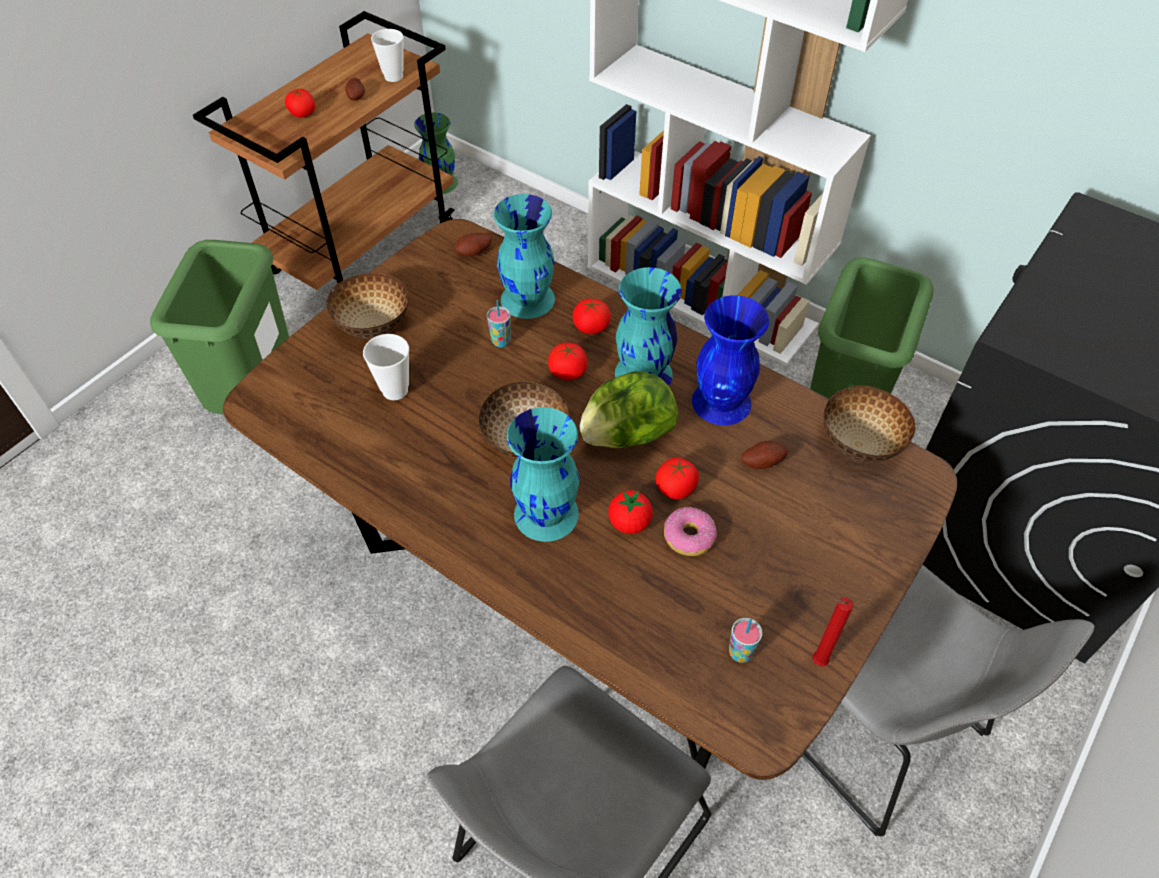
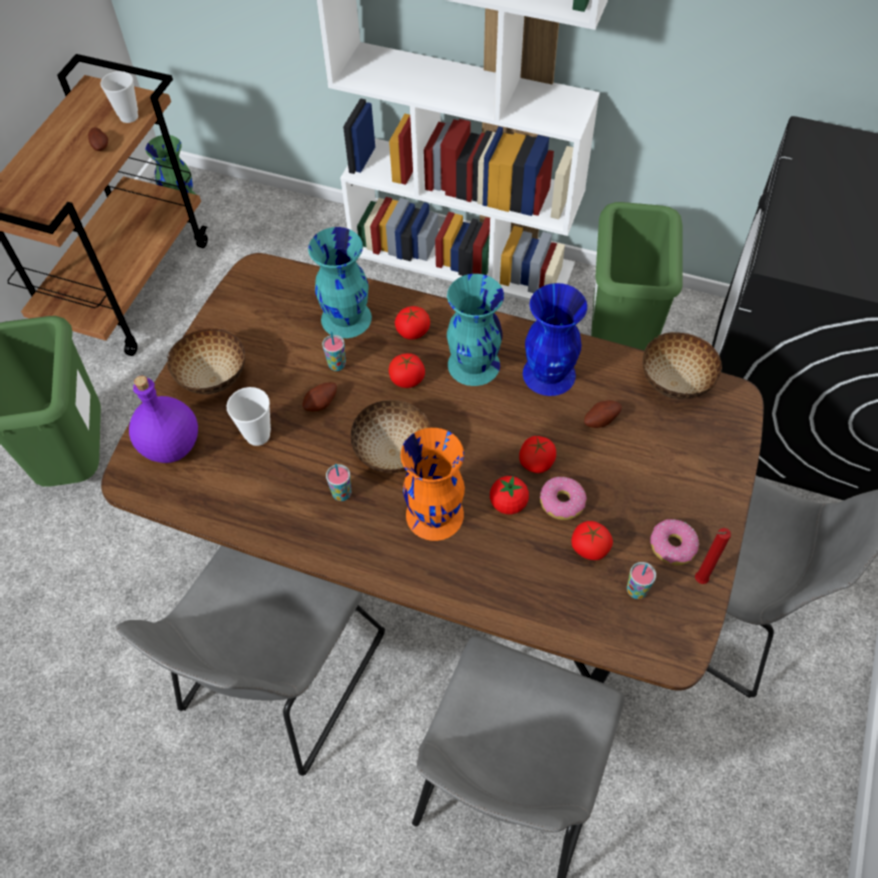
camera: 15 degrees left, 5 degrees up
tomato [285,88,315,118] -> tomato moved to [571,521,613,560]
potato [454,233,492,256] -> potato moved to [302,382,337,412]
turquoise vase [507,407,579,542] -> orange vase [401,428,465,541]
lettuce [580,371,678,448] -> none
none -> grey chair [115,545,385,776]
none -> purple bottle [129,376,198,463]
none -> cup [326,464,351,501]
none -> donut [650,519,699,565]

